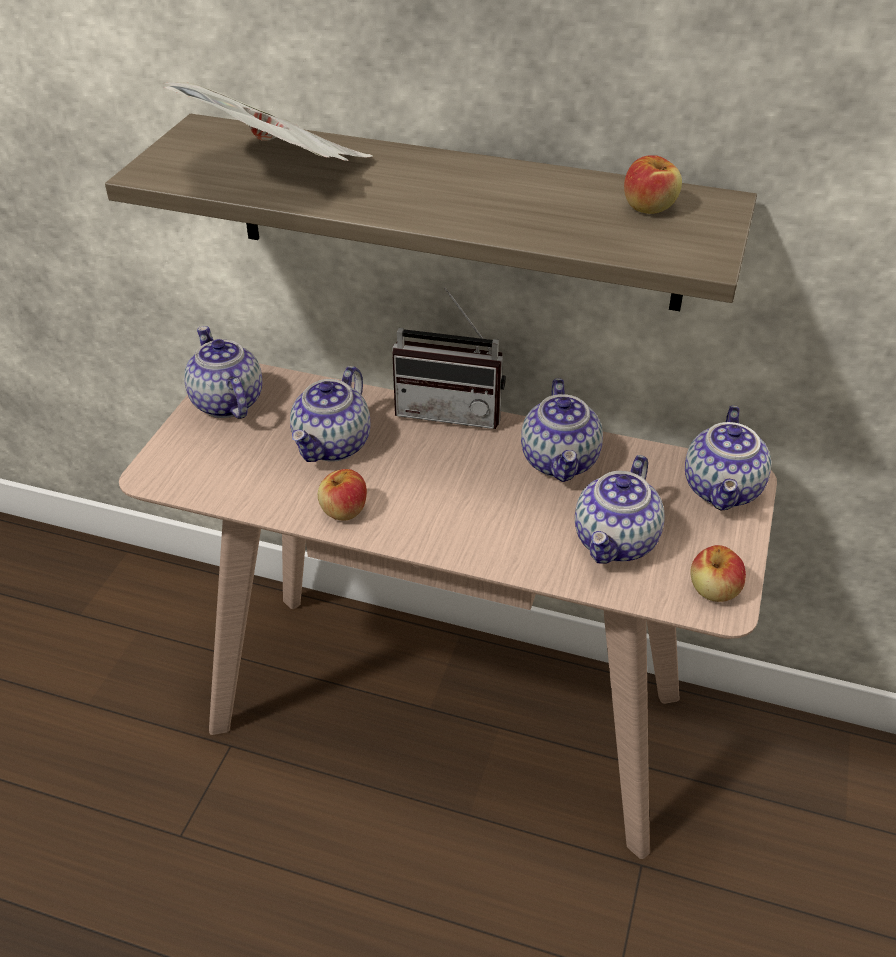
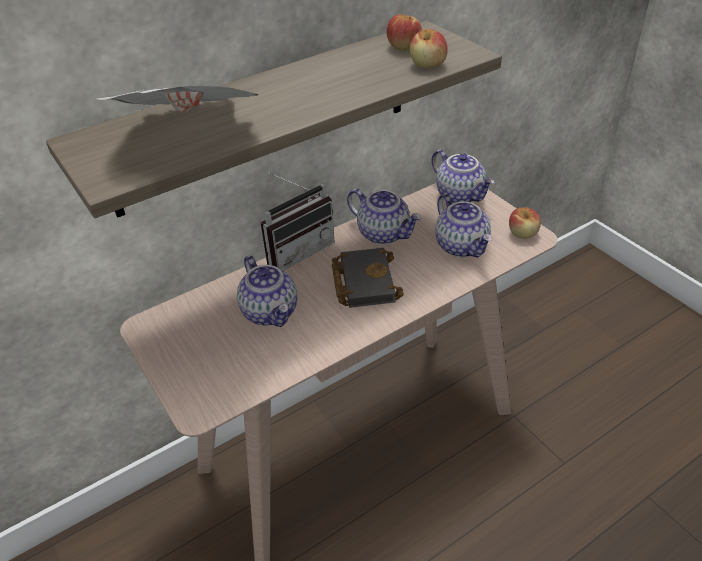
camera: 50 degrees left, 0 degrees up
teapot [184,326,262,419] -> none
apple [318,469,367,520] -> apple moved to [409,29,448,68]
none -> black book [332,248,404,308]

